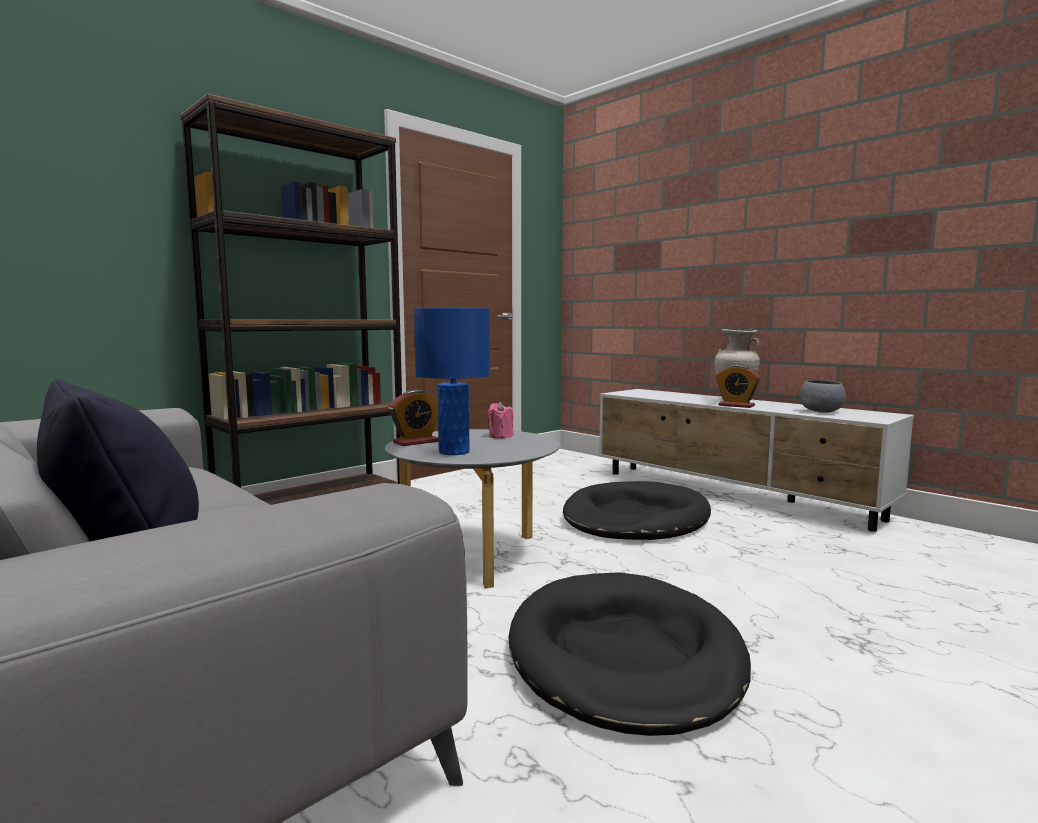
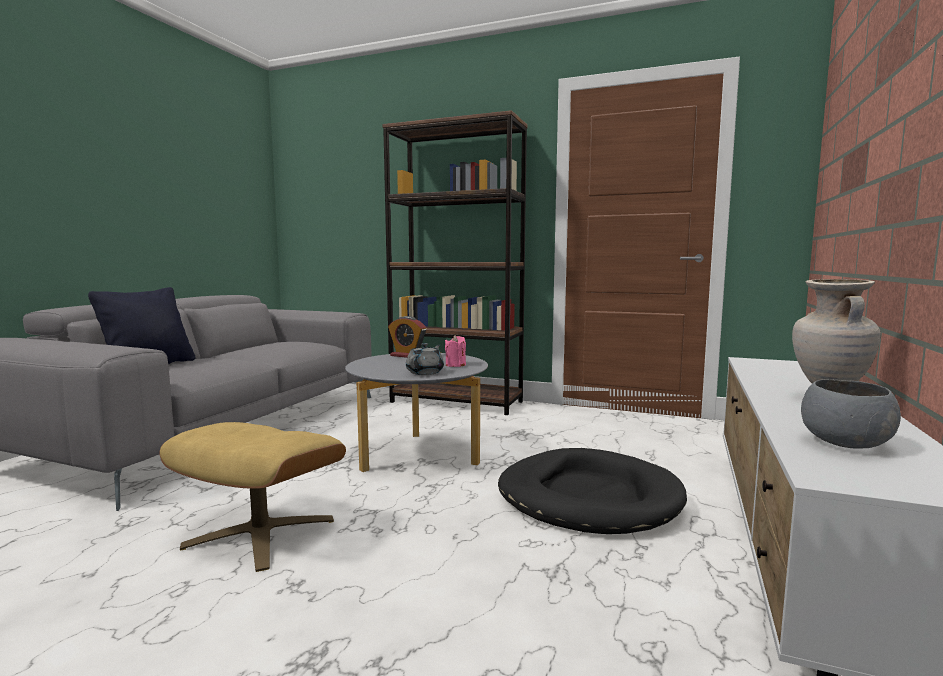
camera: 65 degrees right, 0 degrees up
blue table lamp [414,308,490,455] -> none
black dog bed [508,572,751,736] -> beige ottoman [159,422,346,572]
alarm clock [716,365,760,408] -> none
none -> grey teapot [406,343,444,375]

